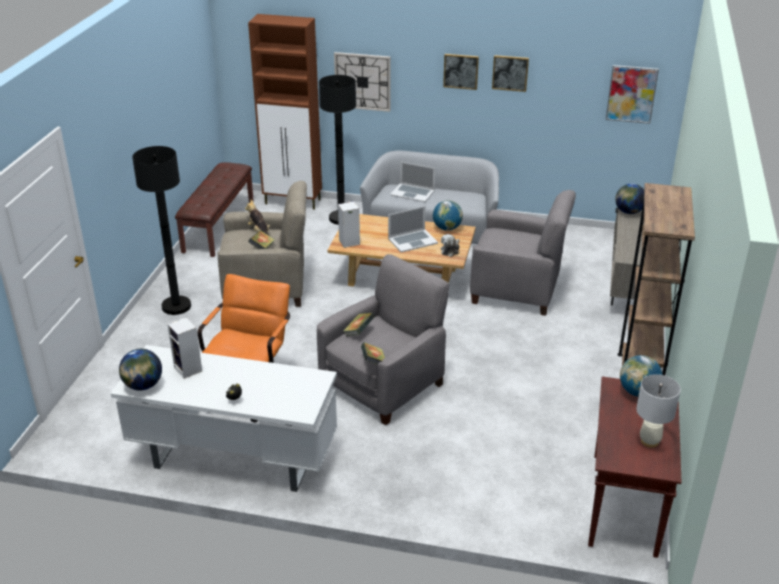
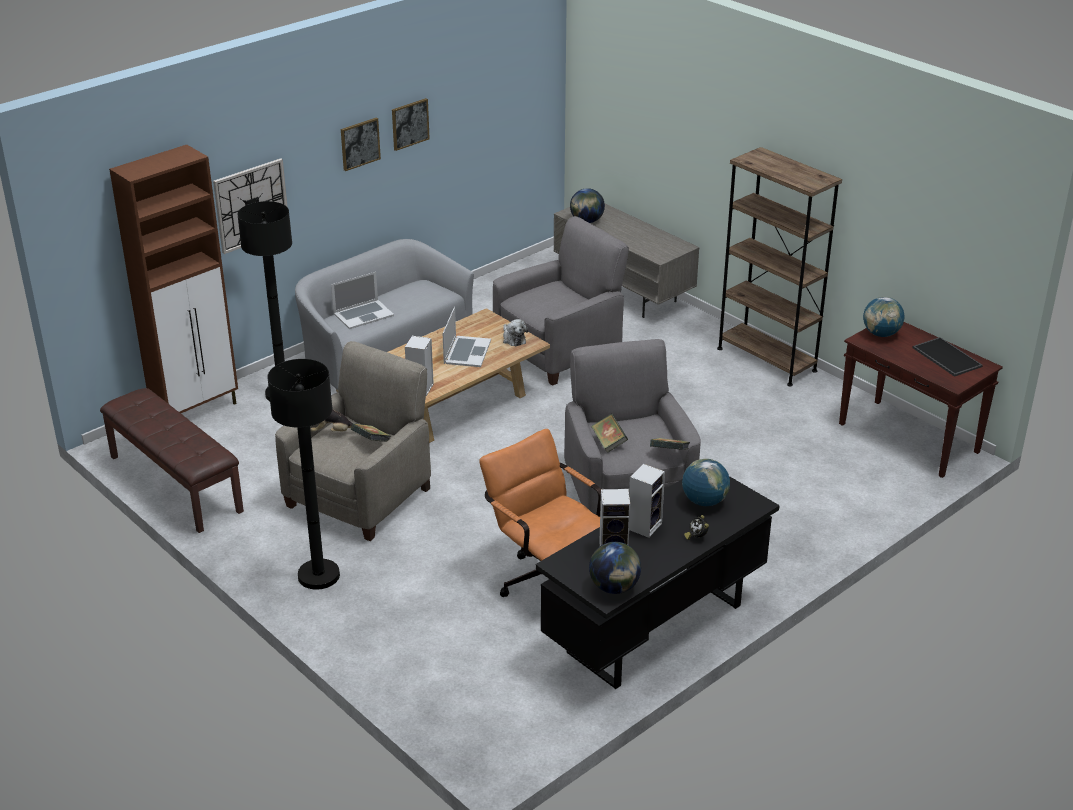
camera: 55 degrees left, 0 degrees up
white desk [111,345,337,492] -> black desk [535,476,780,689]
globe [433,200,463,231] -> globe moved to [682,459,730,506]
picture [606,65,659,124] -> none
white table lamp [636,374,681,448] -> tray [912,337,983,377]
none -> speaker [629,464,665,538]

